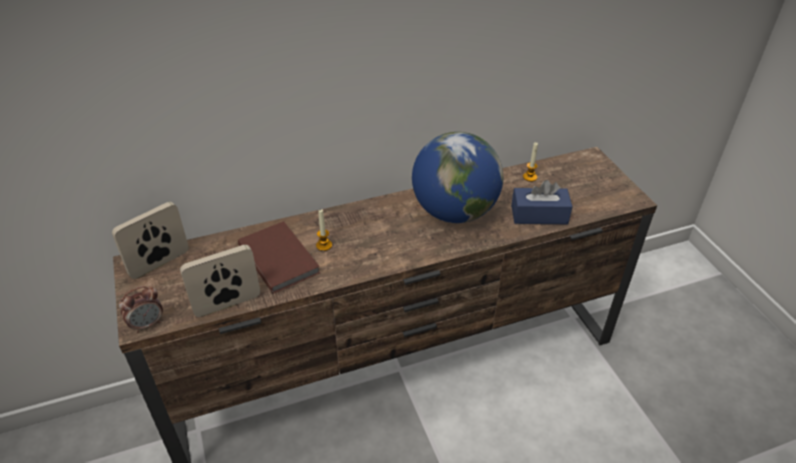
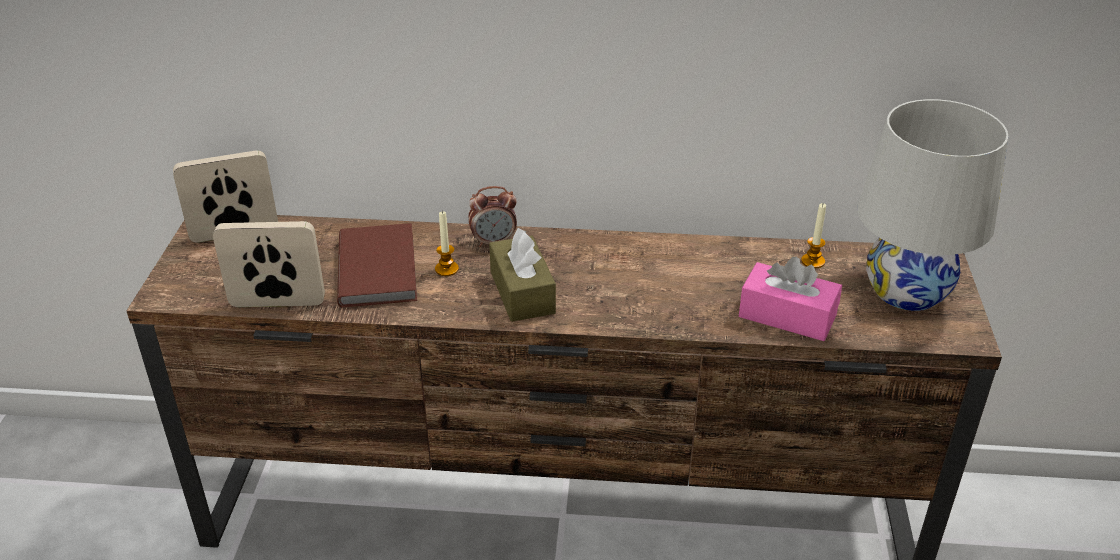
camera: 25 degrees right, 5 degrees down
alarm clock [119,286,163,333] -> alarm clock moved to [469,186,517,247]
globe [412,132,503,223] -> none
blue tissue box [511,180,572,224] -> pink tissue box [739,257,842,341]
none -> brown tissue box [489,228,556,322]
none -> white table lamp [858,99,1008,311]

